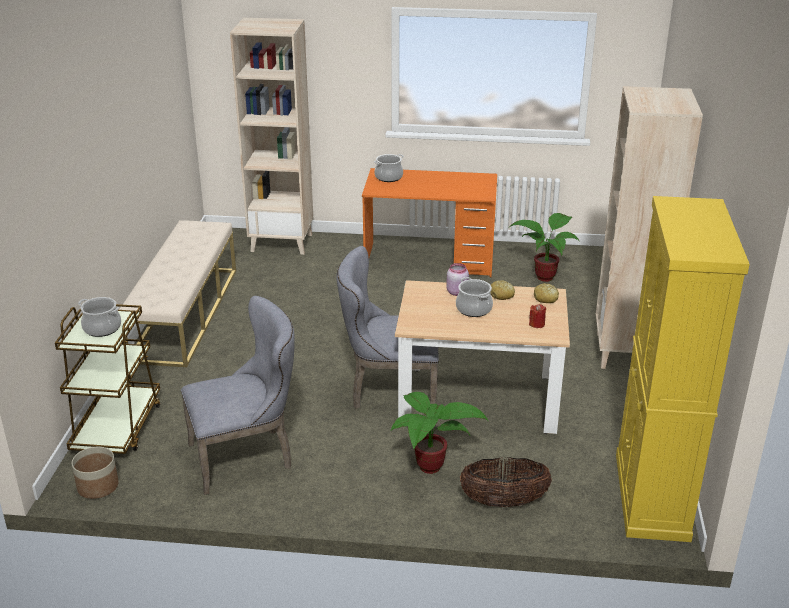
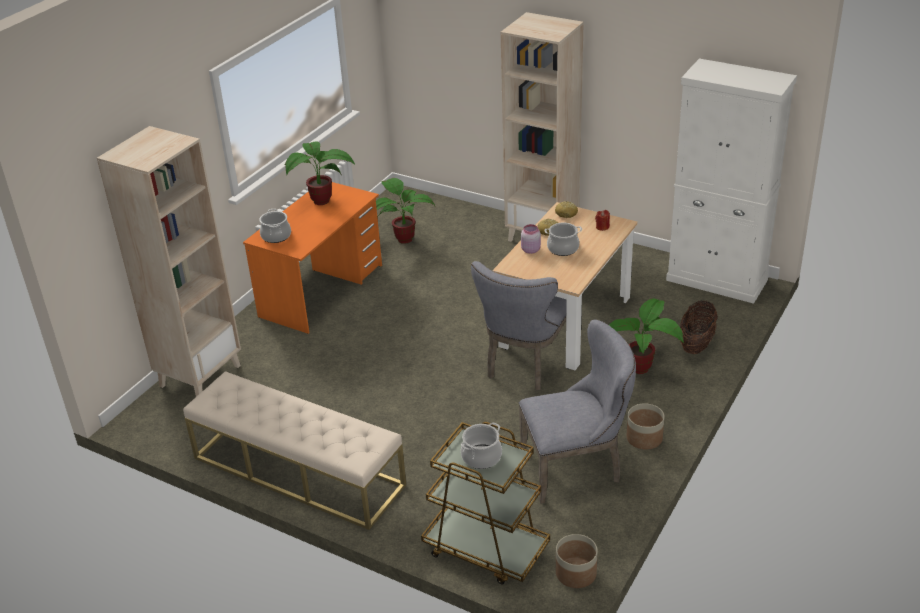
camera: 65 degrees left, 5 degrees up
grey chair [181,296,295,495] -> grey chair turned 75 degrees clockwise [519,320,636,504]
yellow cabinet [616,196,750,542] -> white cabinet [666,59,797,304]
none -> potted plant [284,141,355,205]
none -> planter [627,403,665,450]

